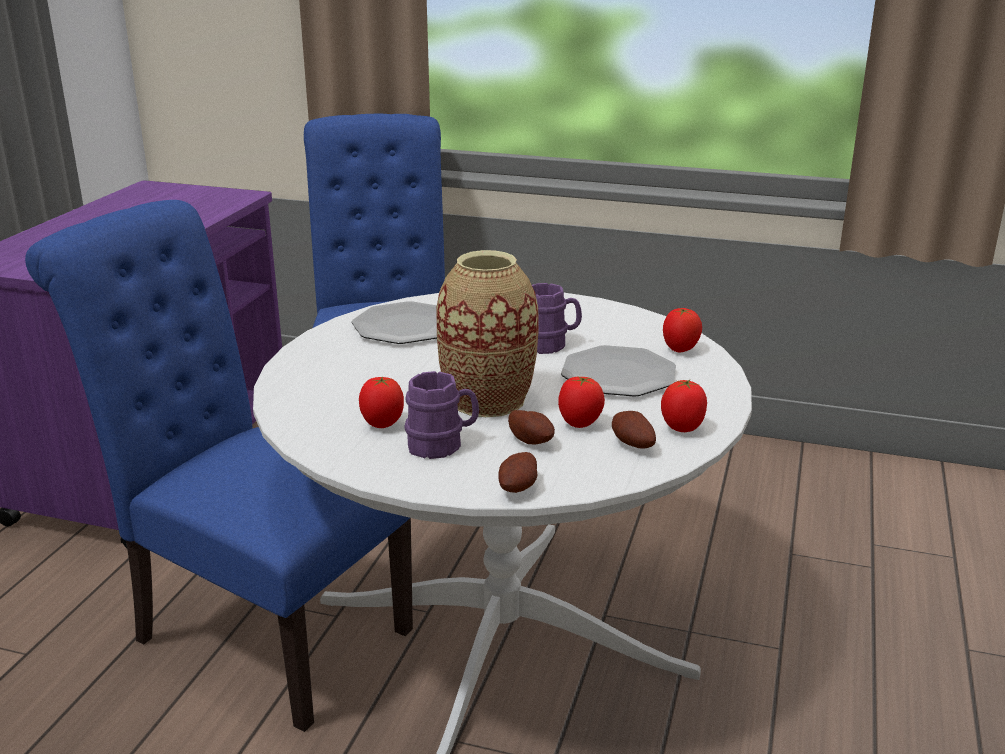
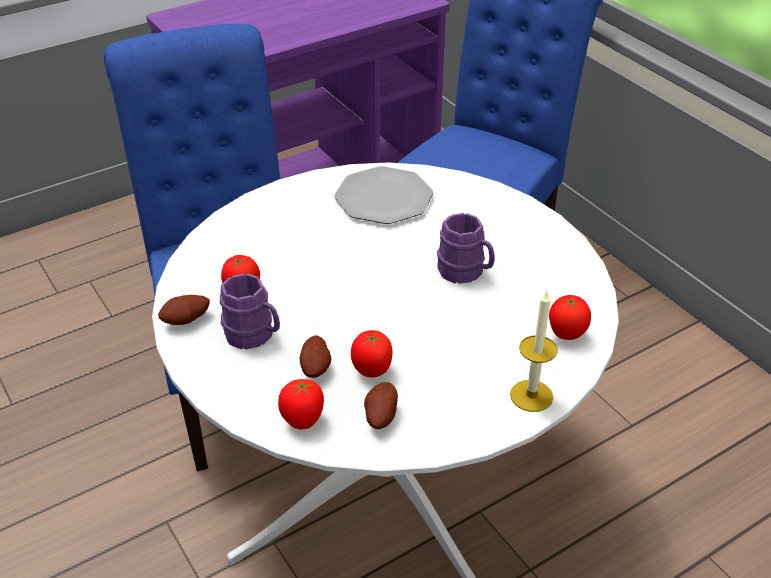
camera: 40 degrees right, 15 degrees up
vase [437,250,538,417] -> none
potato [498,452,538,493] -> potato moved to [158,295,210,325]
plate [561,345,676,397] -> none
tomato [661,380,707,432] -> tomato moved to [278,379,324,429]
none -> candle [510,291,558,412]

